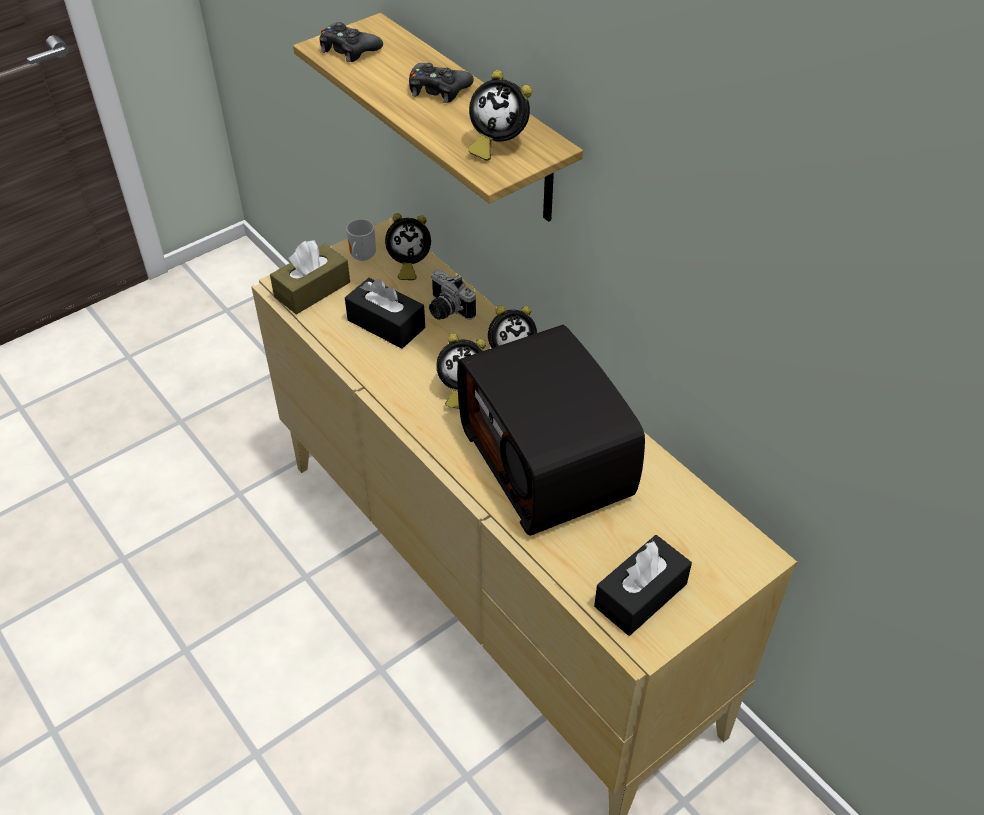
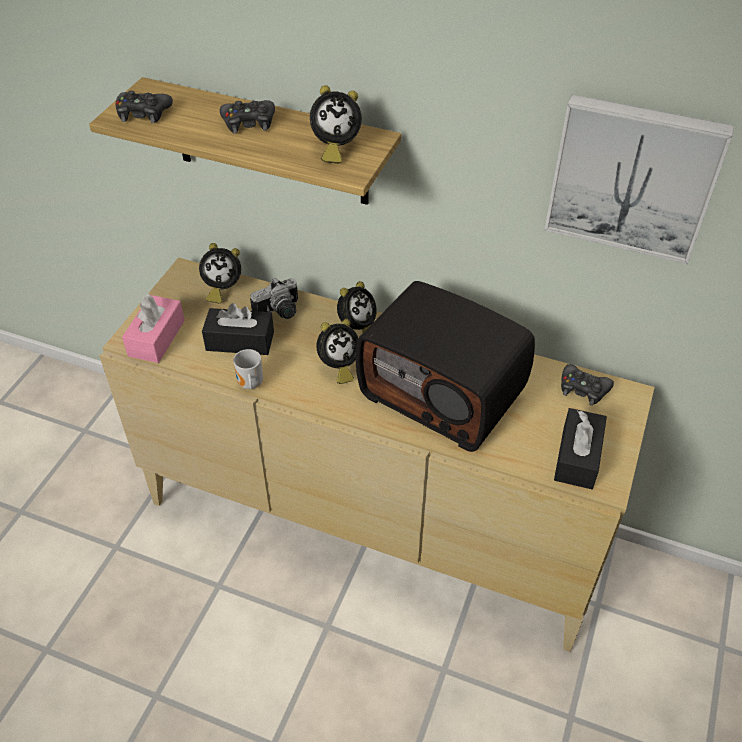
camera: 30 degrees left, 0 degrees up
brown tissue box [270,240,350,314] -> pink tissue box [122,294,185,363]
mug [346,219,376,261] -> mug moved to [233,349,263,389]
alarm clock [385,213,431,280] -> alarm clock turned 45 degrees clockwise [199,243,241,303]
camera [429,269,476,320] -> camera turned 45 degrees counterclockwise [250,278,298,319]
none -> picture [544,94,734,264]
none -> black game controller [561,364,614,406]

